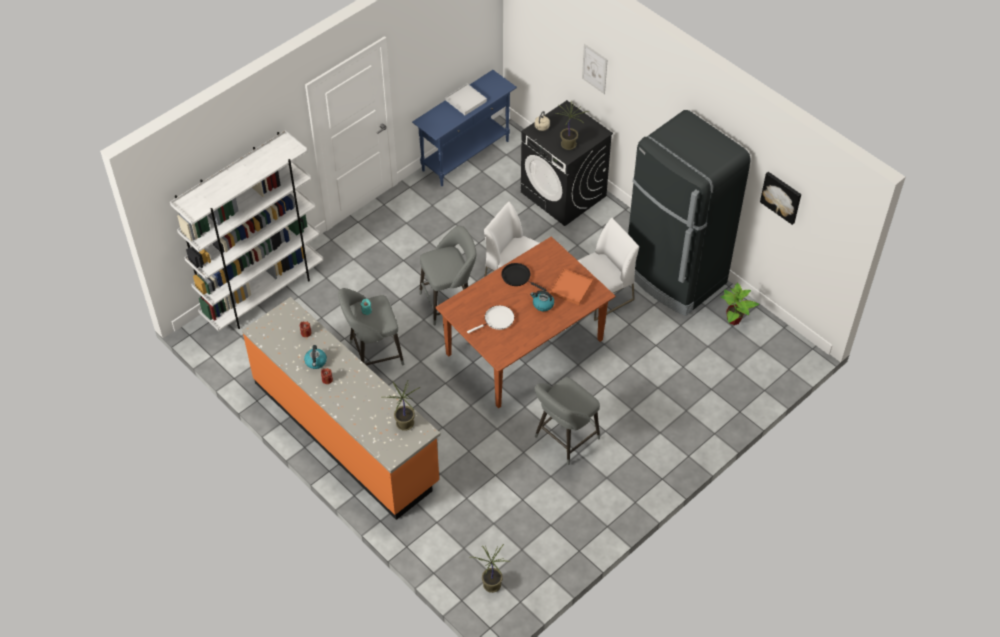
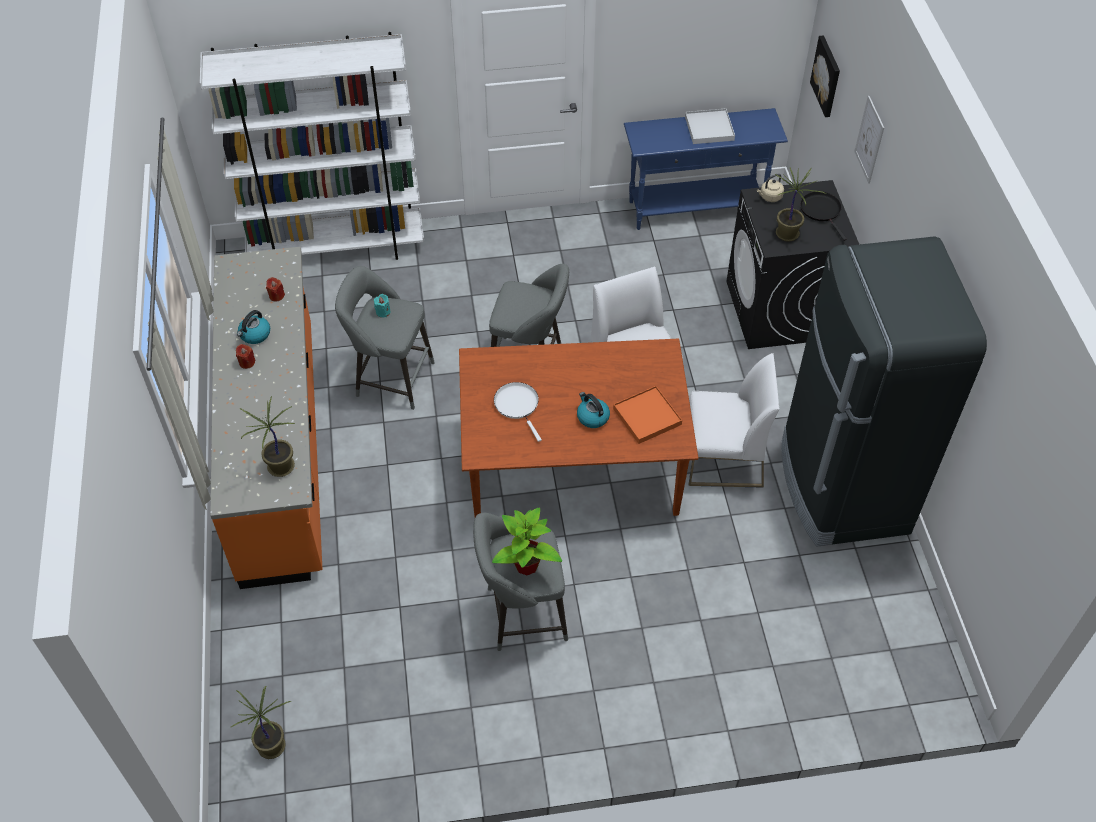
camera: 35 degrees right, 0 degrees up
white frying pan [467,305,514,334] -> white frying pan turned 120 degrees counterclockwise [494,382,542,442]
black frying pan [501,263,547,291] -> black frying pan moved to [800,192,847,241]
potted plant [721,283,759,325] -> potted plant moved to [492,507,562,575]
picture [760,172,801,225] -> picture moved to [810,35,840,117]

